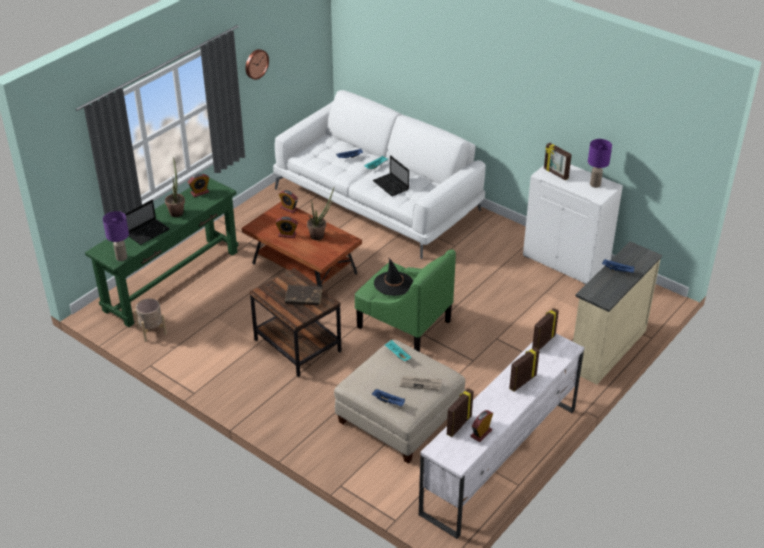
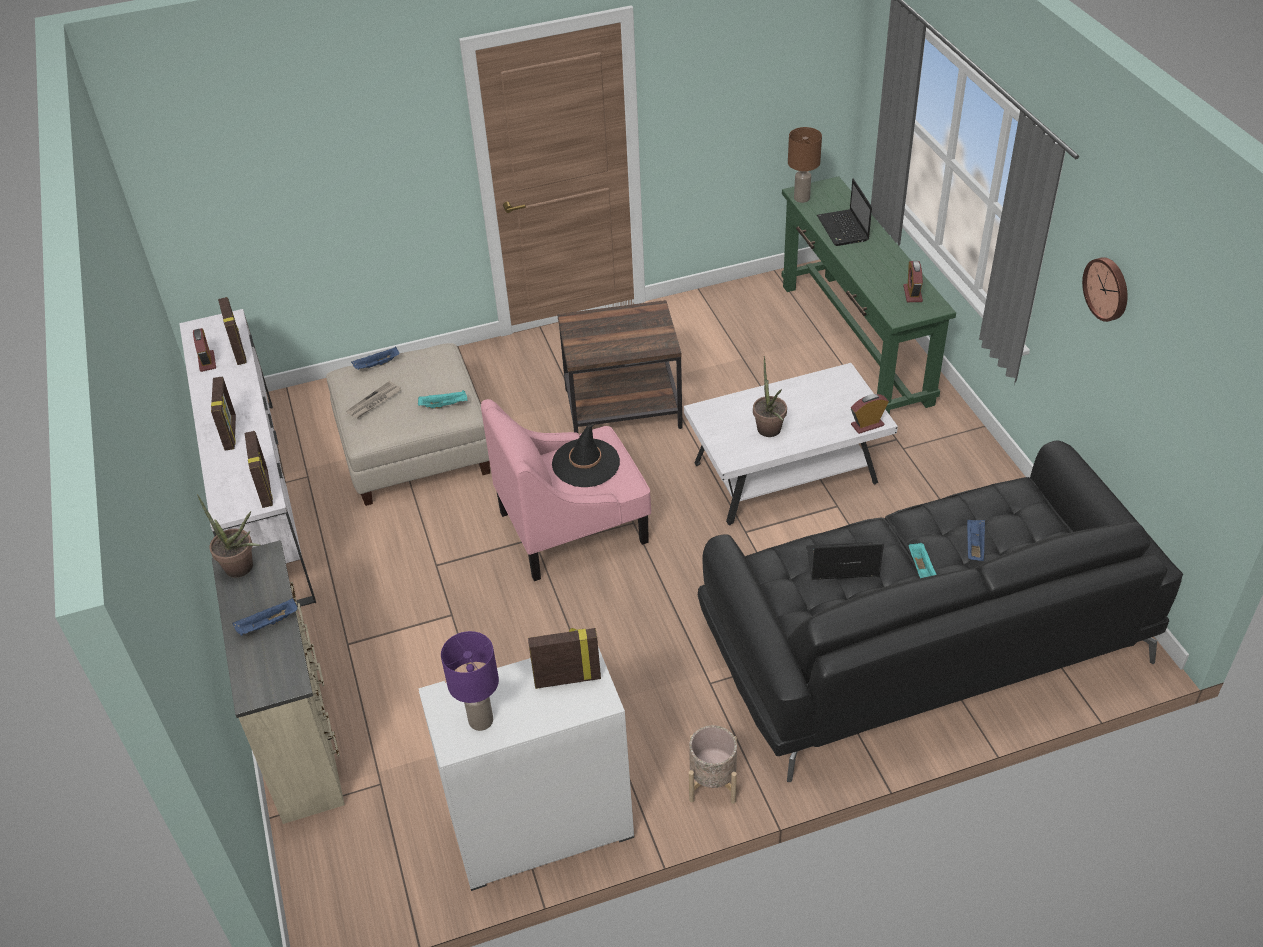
camera: 125 degrees right, 5 degrees up
purple table lamp [103,211,129,261] -> brown table lamp [788,127,822,203]
beige planter [134,298,167,342] -> beige planter moved to [689,725,737,804]
potted plant [165,157,185,217] -> potted plant moved to [197,494,260,578]
brown coffee table [242,202,362,287] -> white coffee table [684,363,898,525]
white sofa [273,90,486,259] -> black sofa [698,441,1183,782]
alarm clock [276,217,298,238] -> none
brown book [285,285,322,305] -> none
green armchair [355,249,456,352] -> pink armchair [481,399,651,581]

